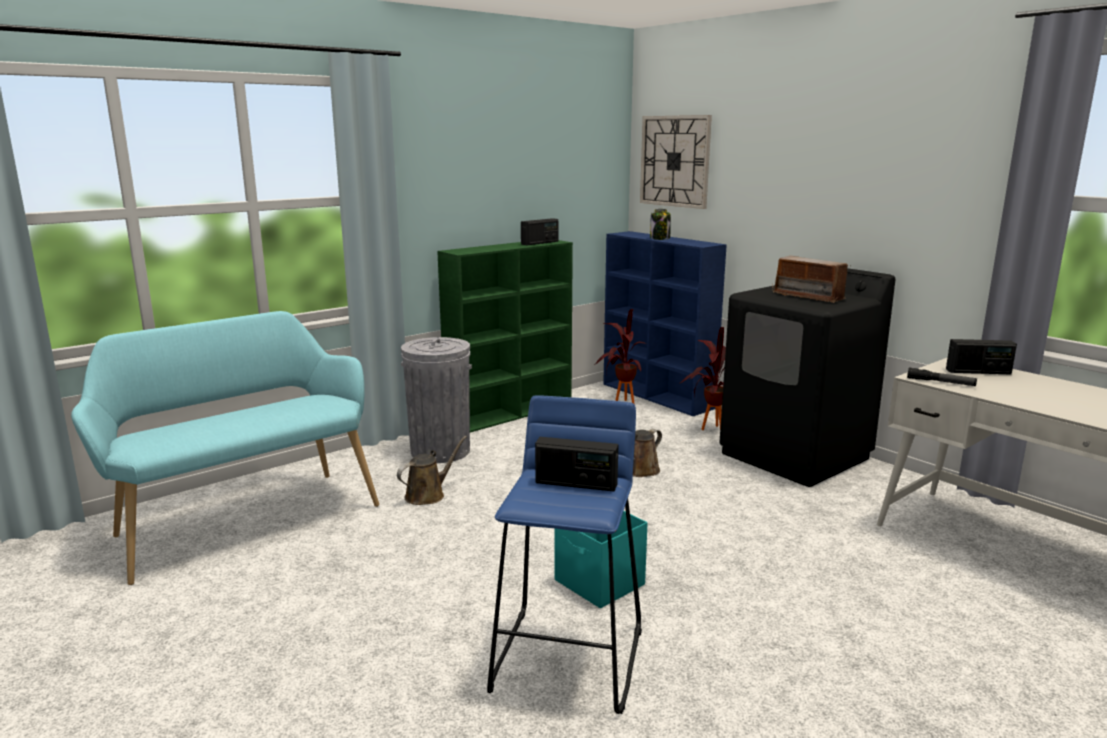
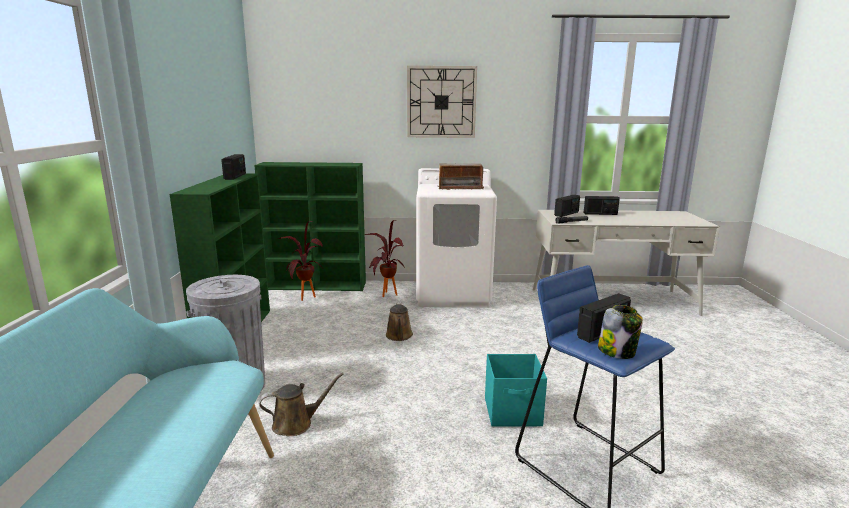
camera: 50 degrees left, 0 degrees up
brown watering can [397,436,467,505] -> brown watering can turned 75 degrees clockwise [259,373,344,436]
blue bookcase [603,231,727,416] -> green bookcase [254,162,366,291]
wall clock [640,115,712,209] -> wall clock moved to [407,66,477,138]
jar [650,209,671,240] -> jar moved to [598,305,643,359]
black washing machine [719,268,895,487] -> white washing machine [416,168,497,308]
none -> radio [584,196,620,215]

